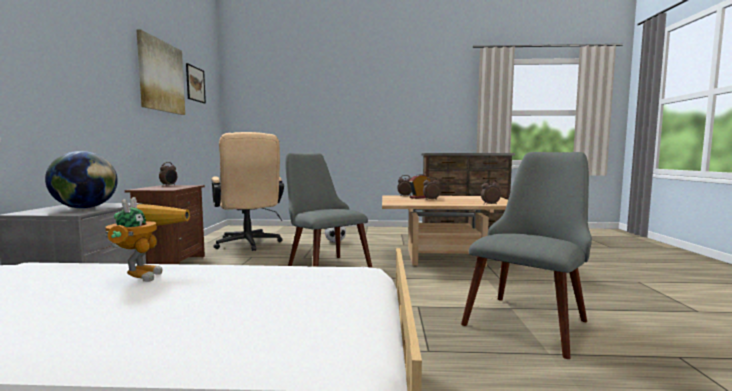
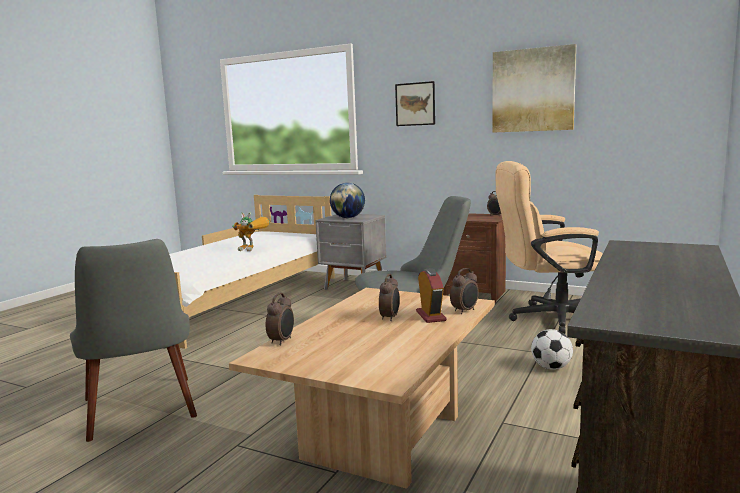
camera: 115 degrees right, 5 degrees up
picture [186,63,206,103] -> picture moved to [395,81,435,126]

